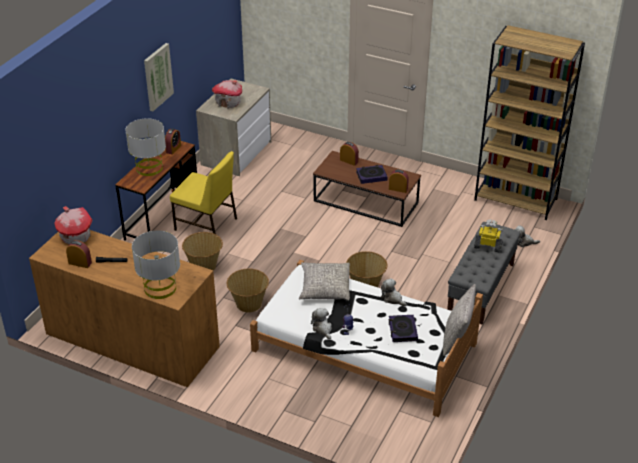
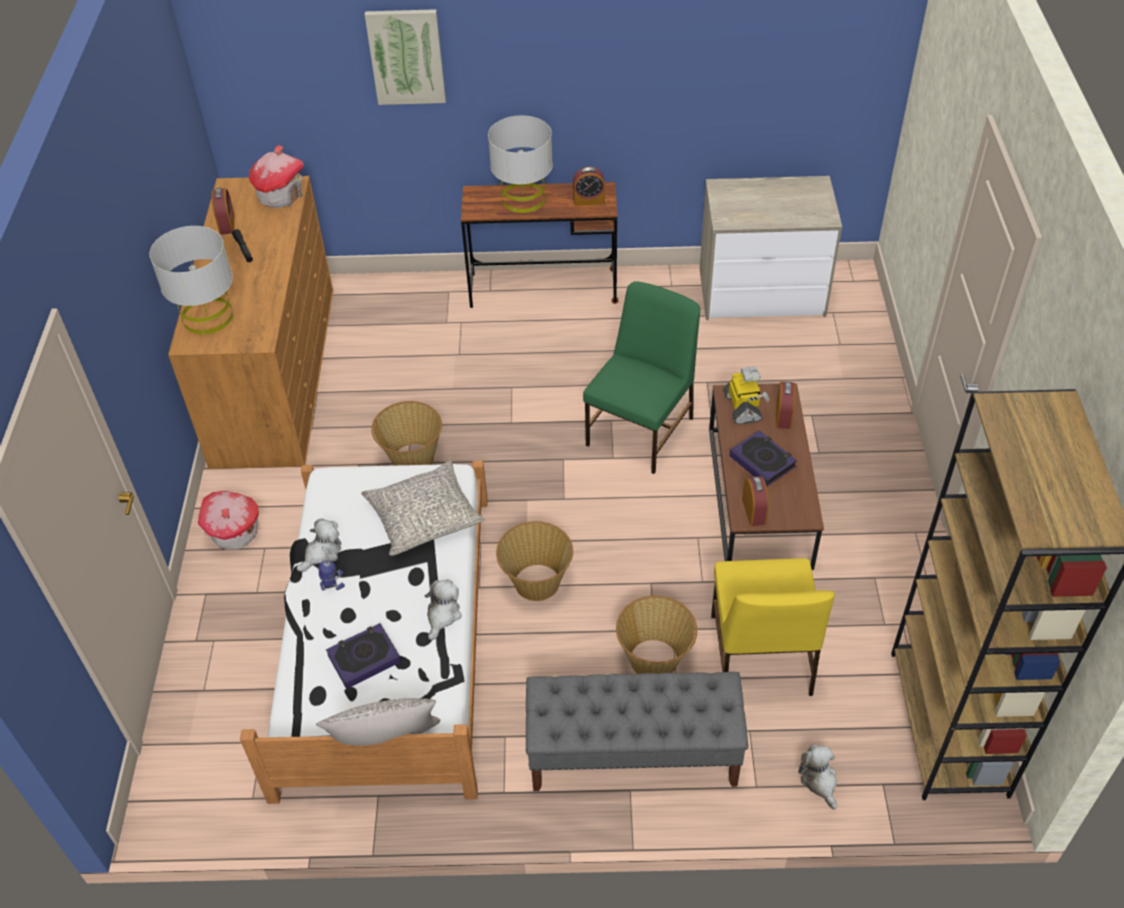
camera: 65 degrees right, 10 degrees up
picture [144,43,174,111] -> picture moved to [365,9,446,105]
yellow chair [170,151,237,236] -> yellow chair moved to [711,558,835,696]
basket [182,232,223,271] -> basket moved to [616,596,697,674]
toy house [212,80,242,109] -> toy house moved to [198,491,259,550]
toy robot [474,220,503,253] -> toy robot moved to [723,366,769,425]
none -> green chair [583,281,700,474]

